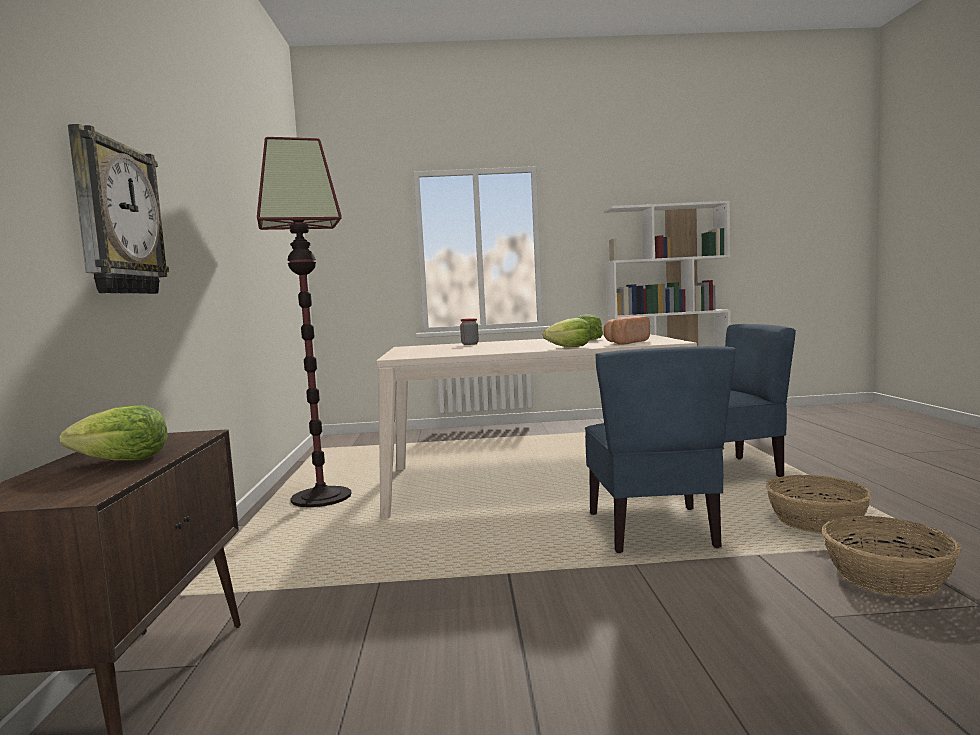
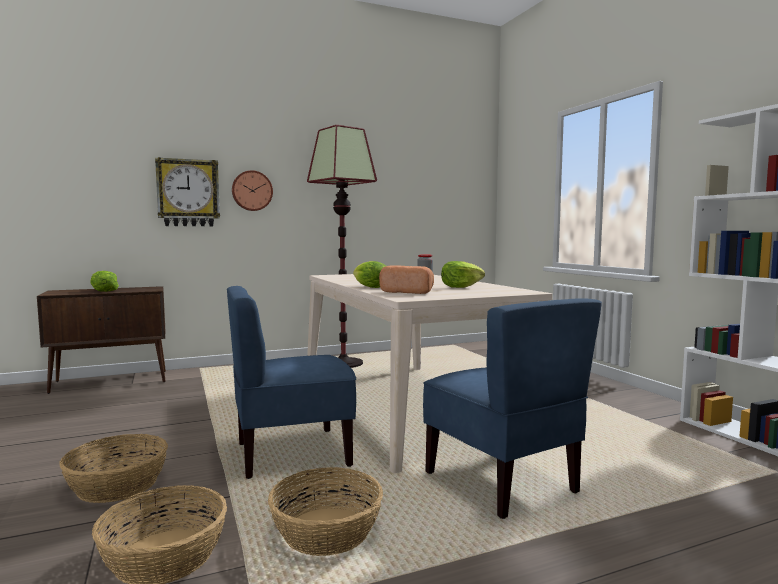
camera: 70 degrees right, 0 degrees up
none -> basket [59,434,168,503]
none -> wall clock [232,170,273,211]

